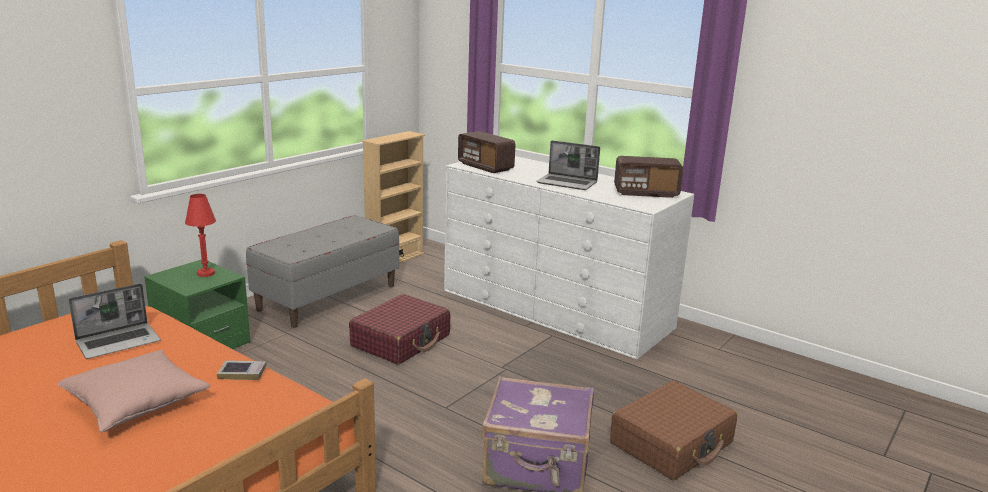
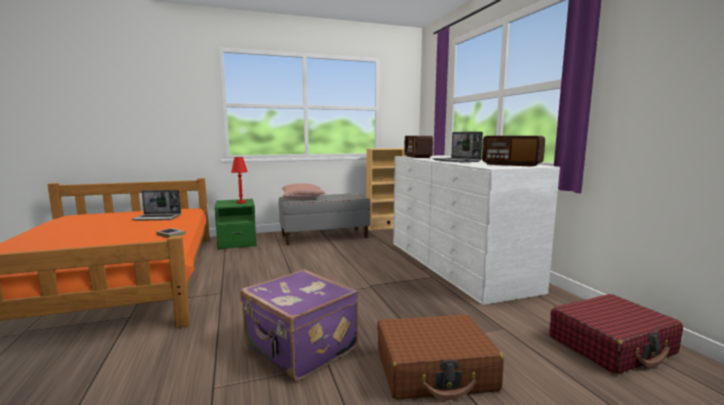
camera: 35 degrees right, 10 degrees down
pink pillow [57,350,210,432] -> pink pillow moved to [282,183,325,199]
red suitcase [349,294,450,365] -> red suitcase moved to [549,294,683,374]

